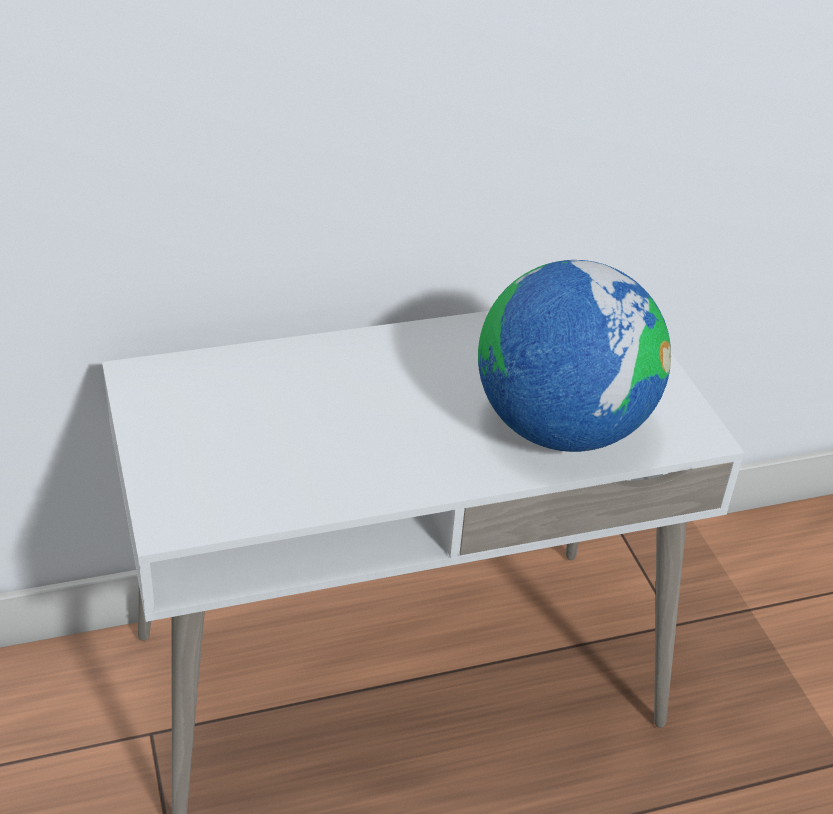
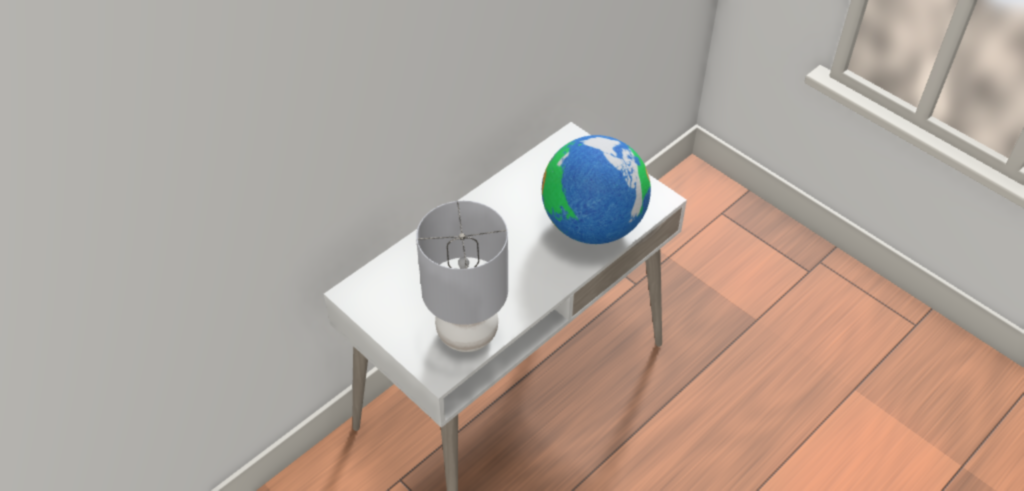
camera: 25 degrees left, 10 degrees up
none -> grey table lamp [416,201,508,352]

